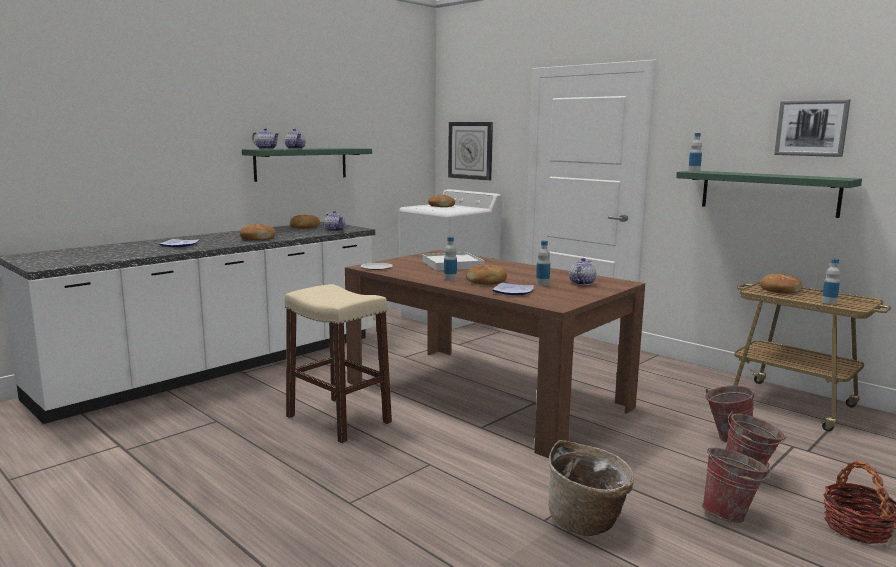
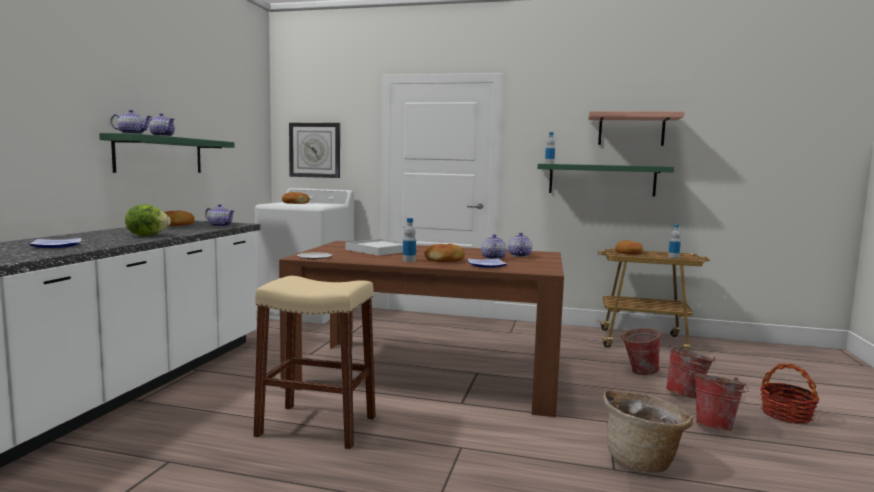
camera: 30 degrees left, 5 degrees down
bread [240,224,276,240] -> lettuce [125,204,171,236]
bottle [536,240,550,286] -> teapot [481,234,506,259]
picture [774,99,851,157] -> shelf [588,111,684,146]

